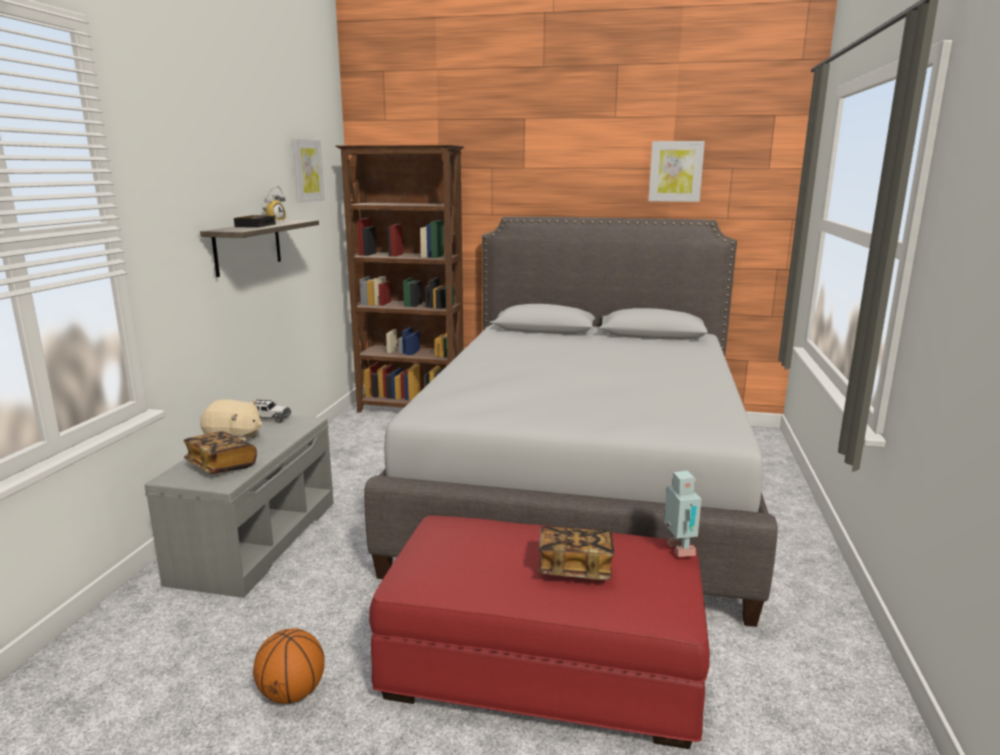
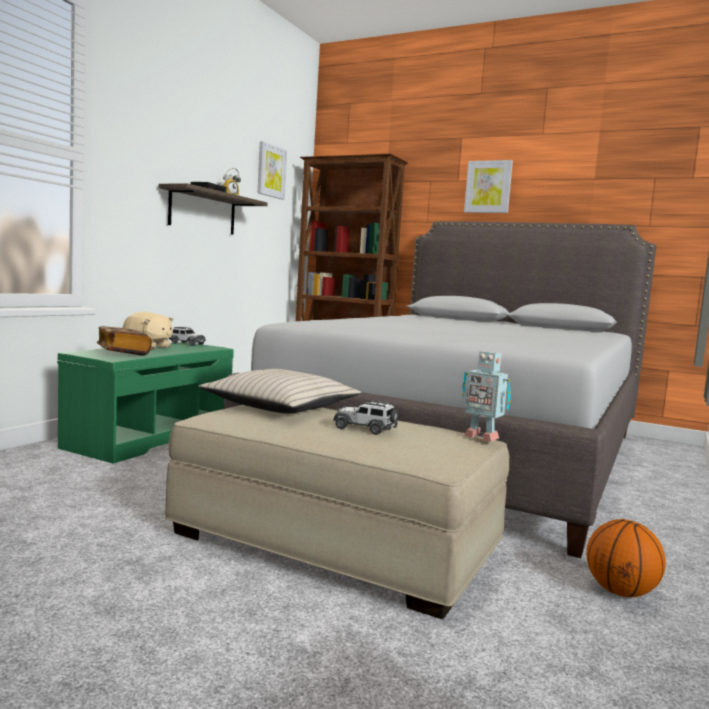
camera: 15 degrees right, 10 degrees down
grey bench [145,415,334,598] -> green bench [57,342,234,464]
basketball [253,628,325,704] -> basketball moved to [586,519,666,597]
red ottoman [369,515,710,749] -> beige ottoman [165,405,509,619]
book [538,526,614,580] -> toy car [333,400,398,435]
picture [649,141,705,202] -> picture moved to [464,160,513,213]
toy robot [664,471,702,557] -> toy robot turned 120 degrees clockwise [462,352,511,442]
none -> beige pillow [199,369,361,414]

